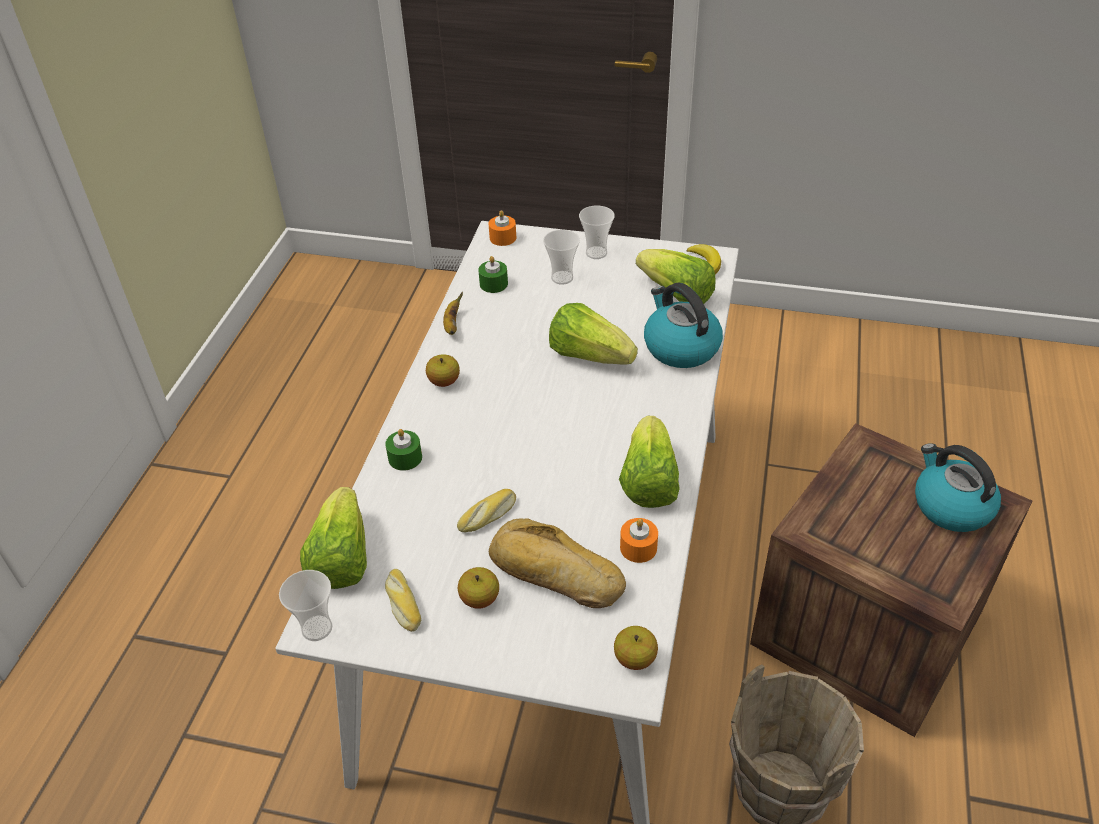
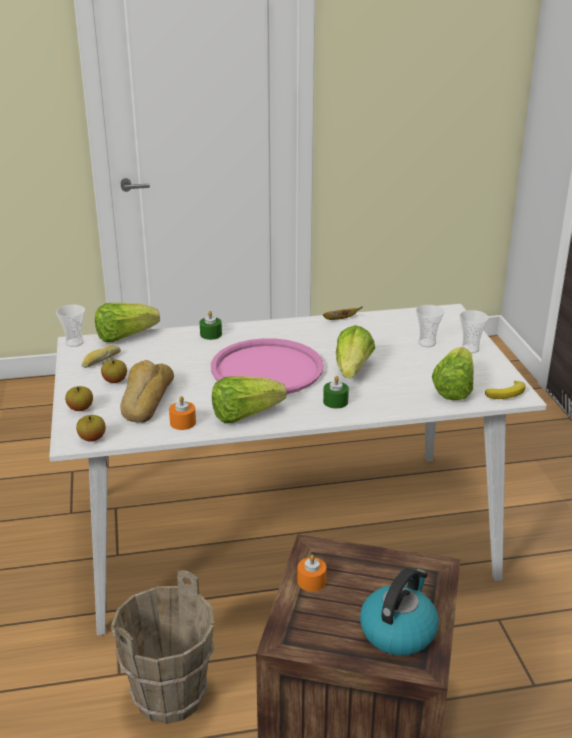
camera: 65 degrees right, 15 degrees down
apple [426,354,460,387] -> apple moved to [65,386,93,411]
bread [457,489,516,532] -> none
green candle [478,256,508,293] -> green candle moved to [323,376,349,409]
orange candle [489,210,516,246] -> orange candle moved to [297,555,326,591]
kettle [644,283,723,368] -> none
none -> pink tray [211,338,324,394]

